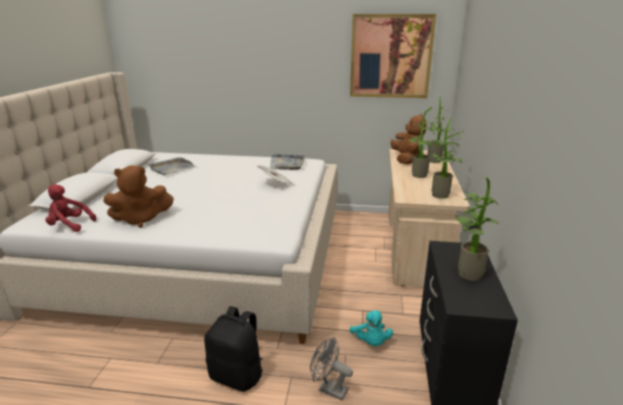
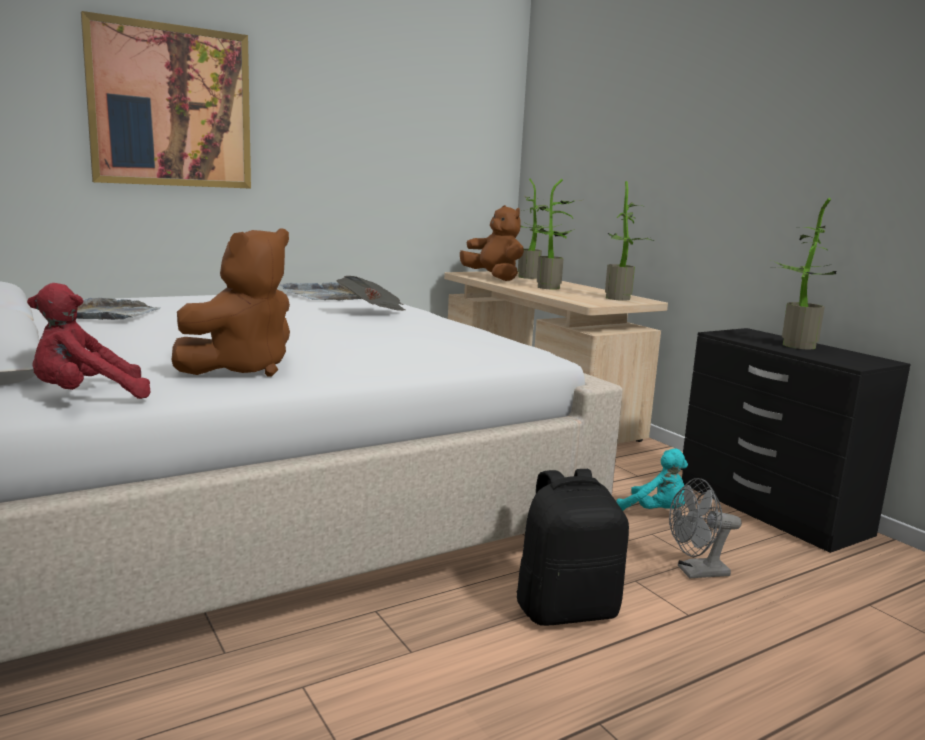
camera: 40 degrees left, 10 degrees down
picture [350,14,436,98] -> picture moved to [81,11,251,189]

